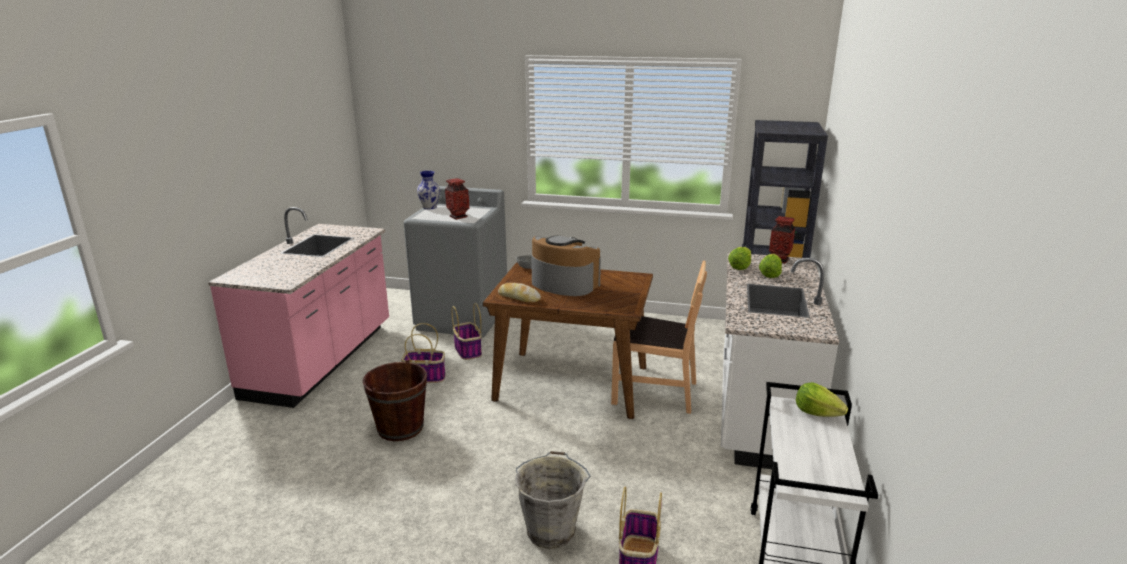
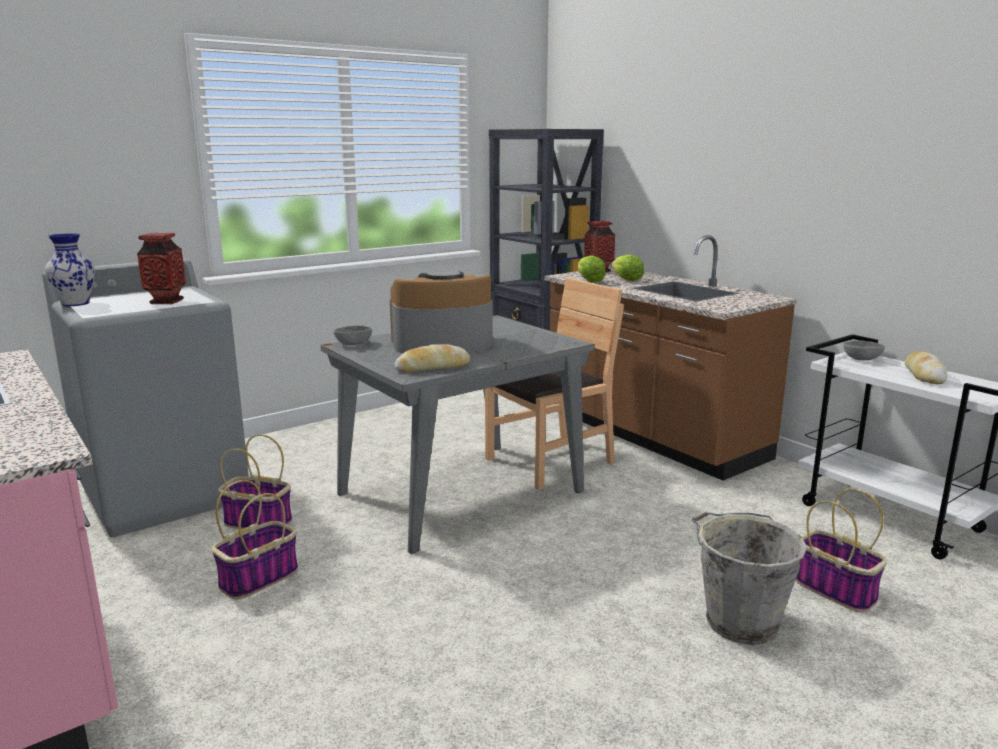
camera: 50 degrees left, 5 degrees down
brown bucket [363,360,427,441] -> none
brown dining table [483,262,653,419] -> grey dining table [321,315,595,554]
white counter [721,252,839,469] -> brown counter [544,235,797,480]
lettuce [796,382,848,417] -> grey bowl [844,341,885,360]
none -> bread [905,351,948,384]

